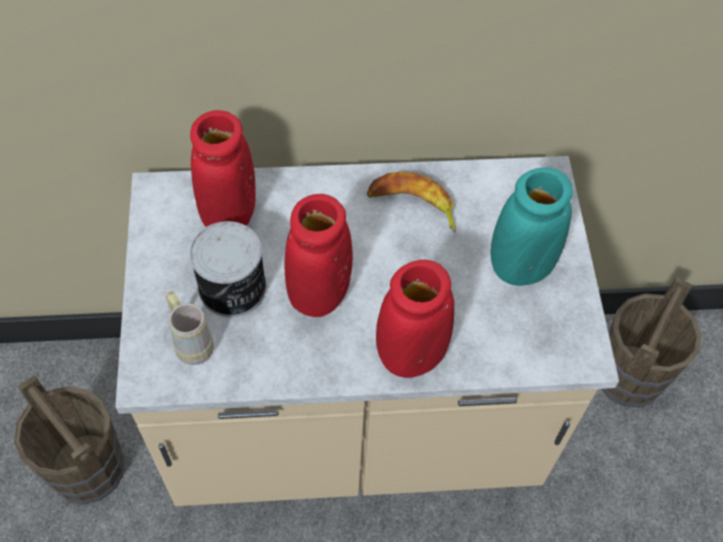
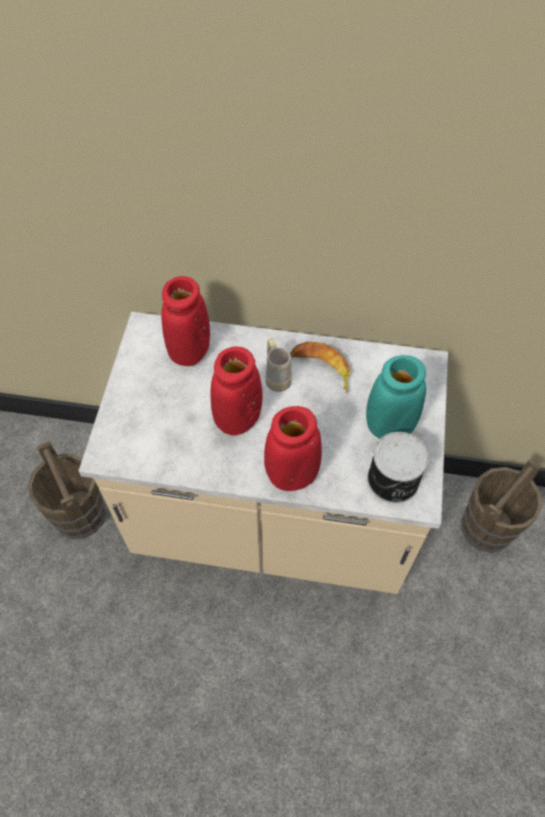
camera: 15 degrees right, 0 degrees up
beige mug [166,292,214,365] -> beige mug moved to [265,338,292,392]
can [189,221,266,317] -> can moved to [367,432,429,503]

